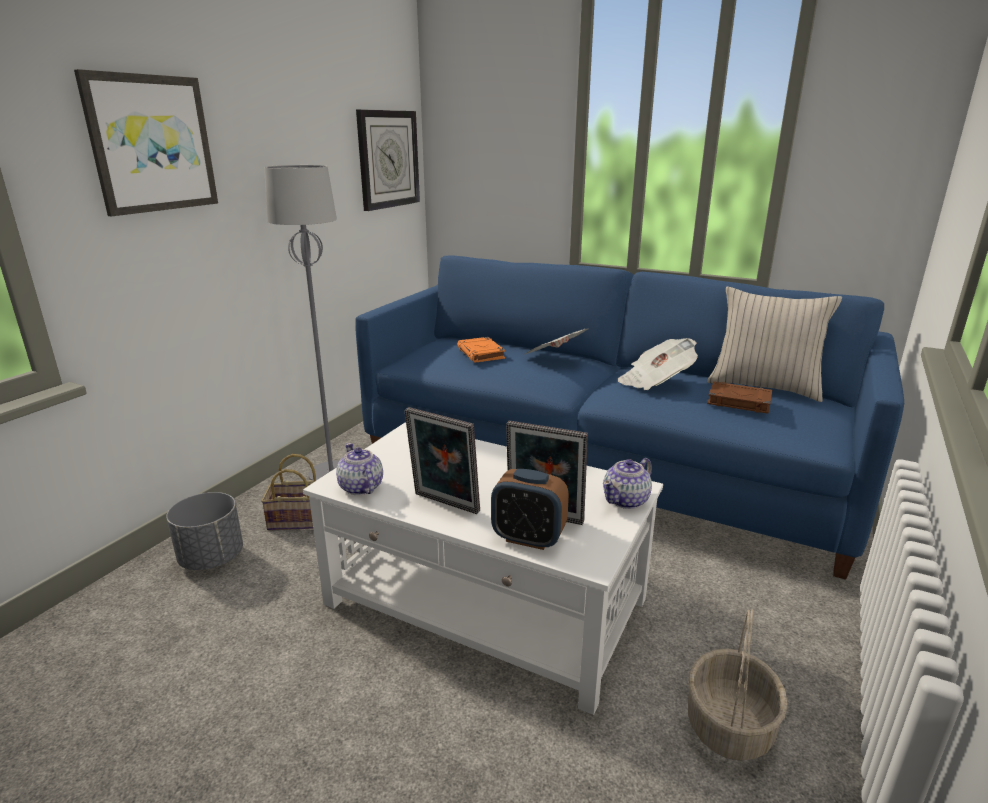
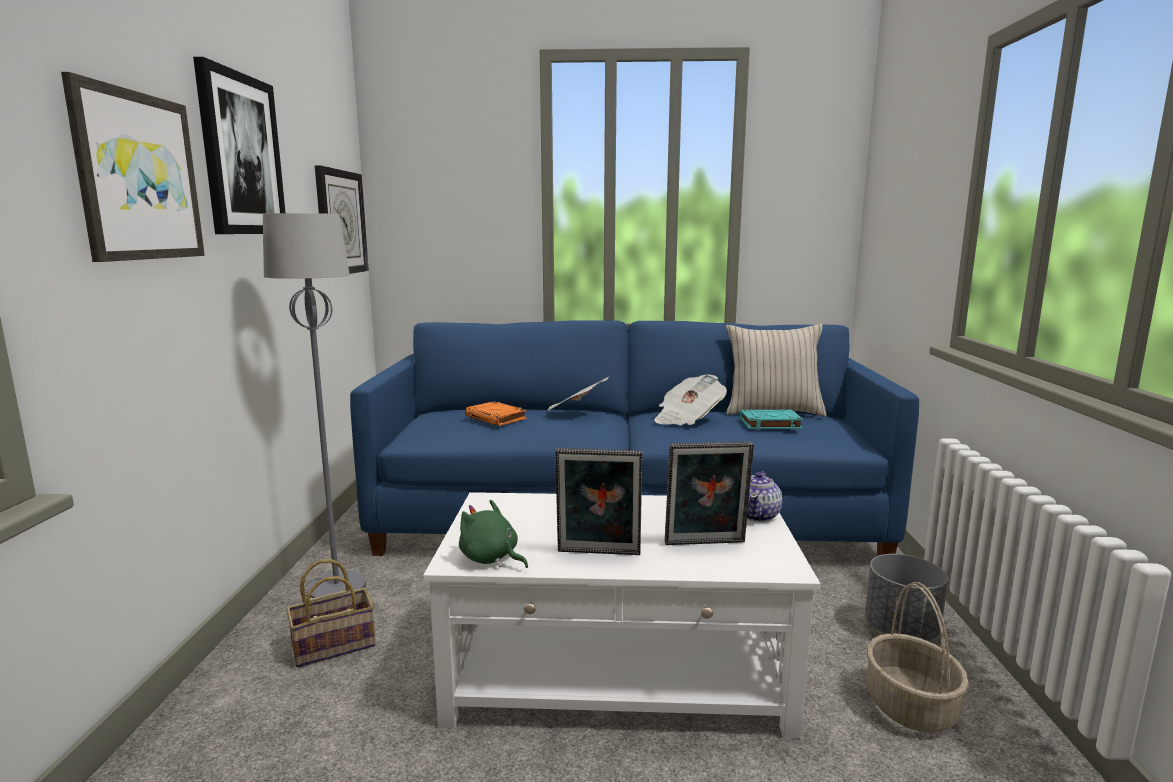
camera: 25 degrees left, 10 degrees down
grey planter [166,492,243,570] -> grey planter moved to [865,554,948,640]
teapot [336,443,383,495] -> green plush toy [459,500,528,568]
alarm clock [491,469,569,550] -> none
brown book [707,381,772,414] -> turquoise book [740,409,803,429]
none -> picture [193,57,285,234]

